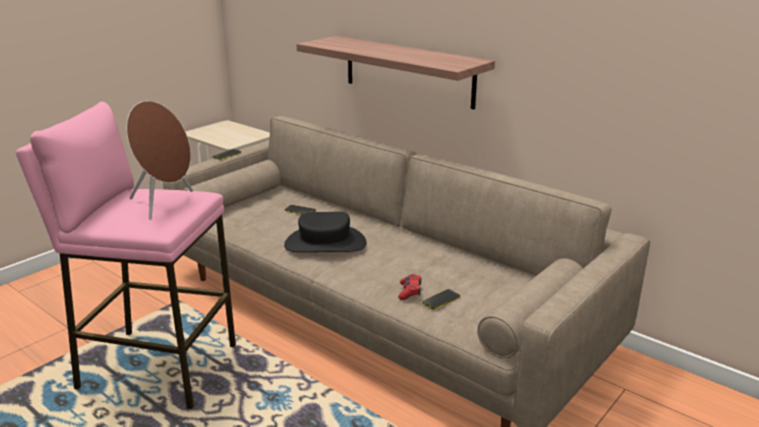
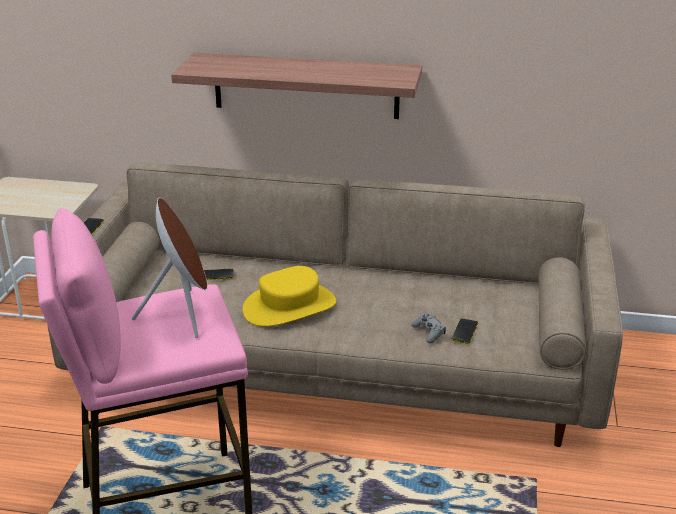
camera: 30 degrees left, 5 degrees up
black hat [284,212,366,252] -> yellow hat [243,266,336,327]
red game controller [398,274,422,300] -> grey game controller [411,313,446,343]

